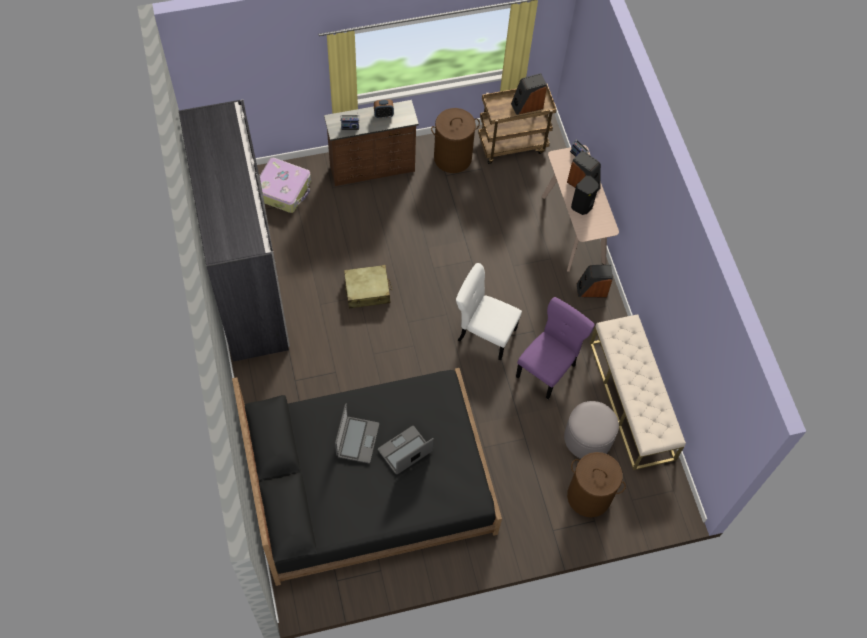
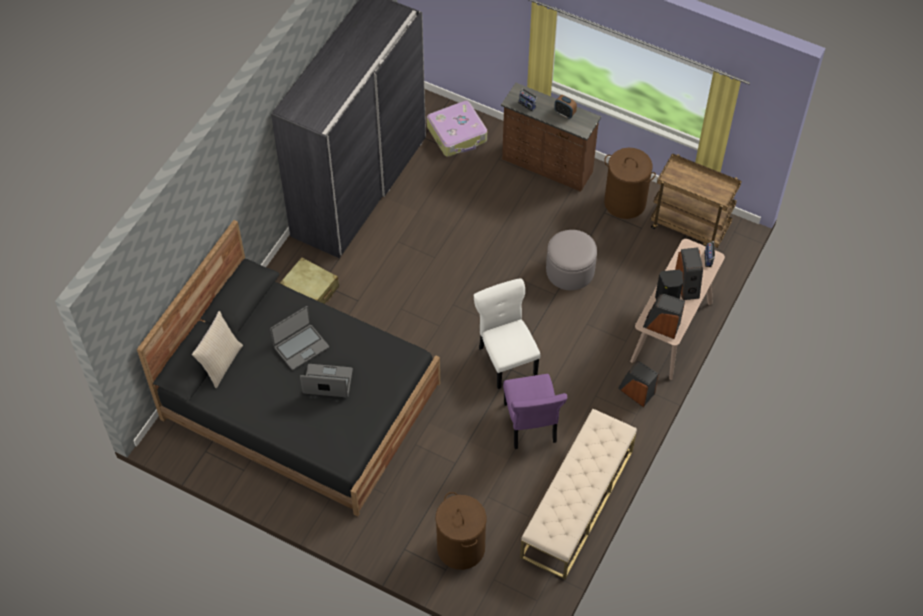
camera: 45 degrees right, 5 degrees down
beige suitcase [344,265,392,308] -> beige suitcase moved to [280,257,339,304]
speaker [511,73,547,115] -> speaker moved to [643,294,685,339]
purple chair [516,297,595,399] -> purple chair turned 90 degrees clockwise [503,374,567,449]
grey ottoman [564,401,619,459] -> grey ottoman moved to [546,230,597,290]
none -> beige pillow [192,311,243,388]

